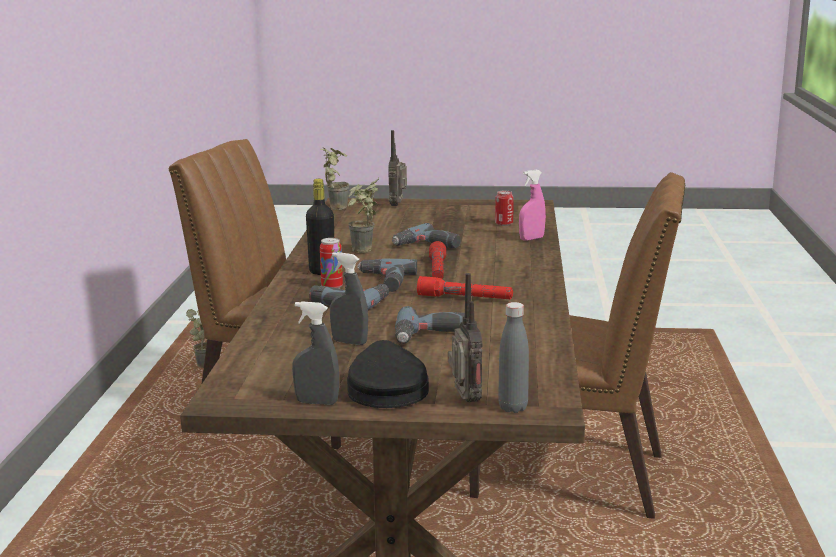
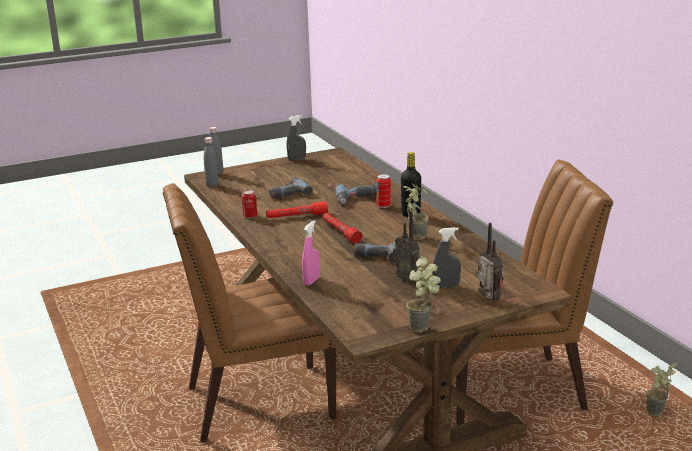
camera: 150 degrees right, 5 degrees up
potted plant [320,147,349,210] -> potted plant moved to [407,257,441,333]
grey spray bottle [330,252,368,345] -> grey spray bottle moved to [433,227,461,288]
black cap [347,340,429,408] -> none
power drill [357,259,417,292] -> none
radio [448,273,483,402] -> radio moved to [393,211,421,283]
can [495,191,514,226] -> can moved to [242,190,257,218]
none -> grey bottle [204,137,219,187]

